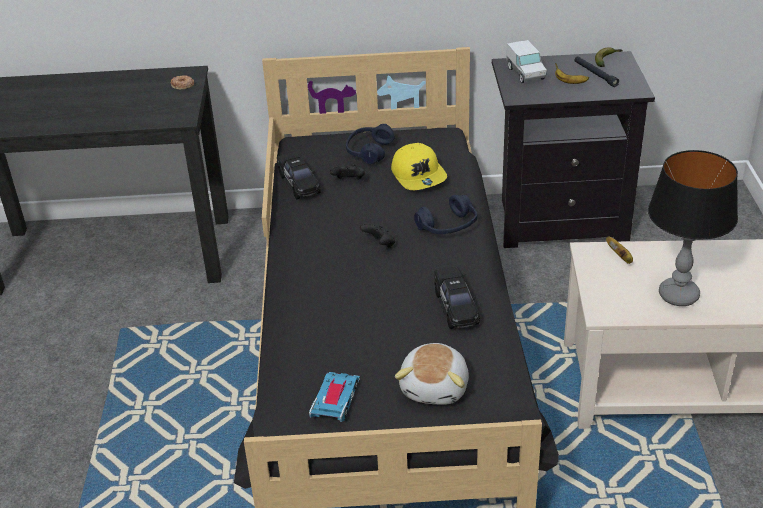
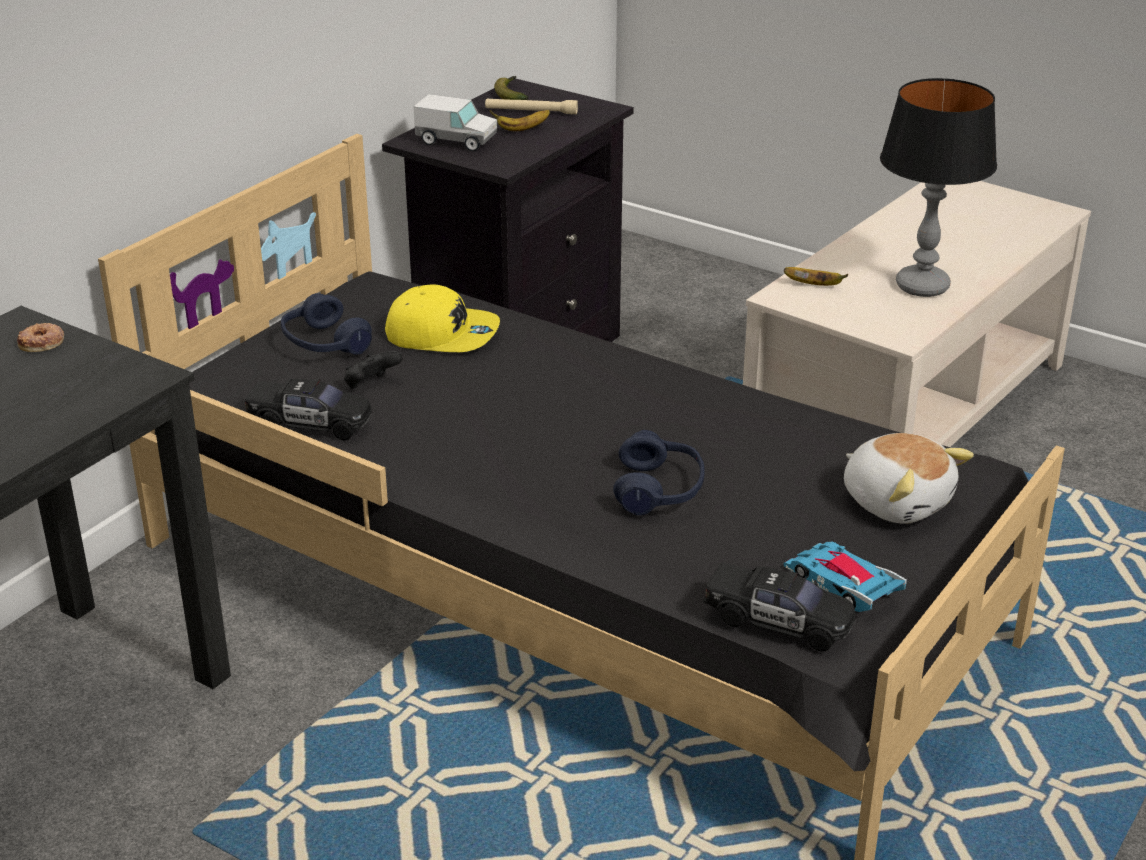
camera: 55 degrees left, 5 degrees down
black game controller [360,223,395,248] -> none
blue headphones [414,195,477,234] -> blue headphones moved to [613,430,705,515]
black toy car [434,267,480,329] -> black toy car moved to [703,563,856,652]
black flashlight [574,56,619,87] -> beige flashlight [485,98,578,114]

